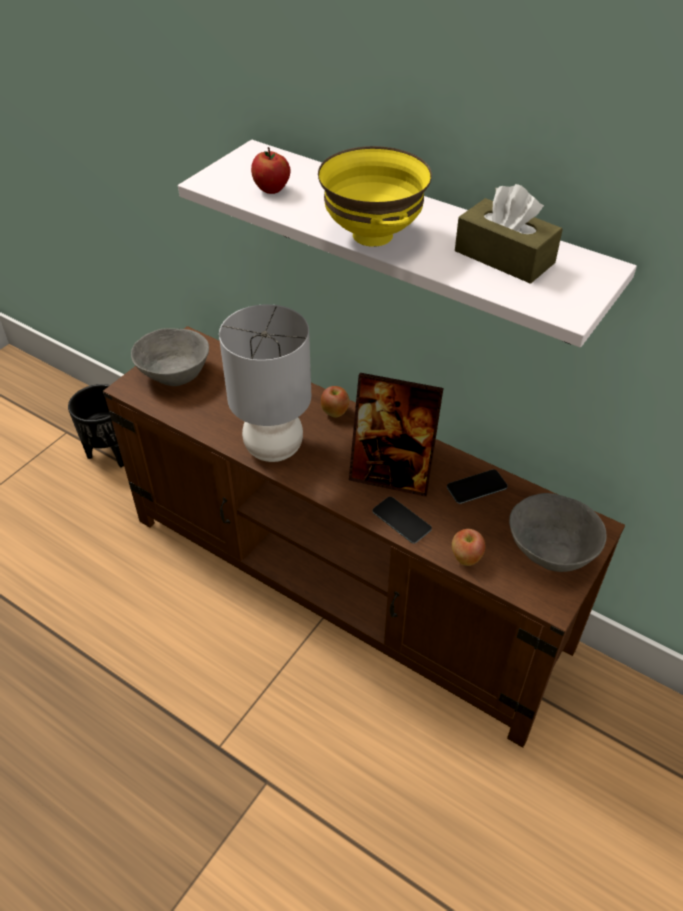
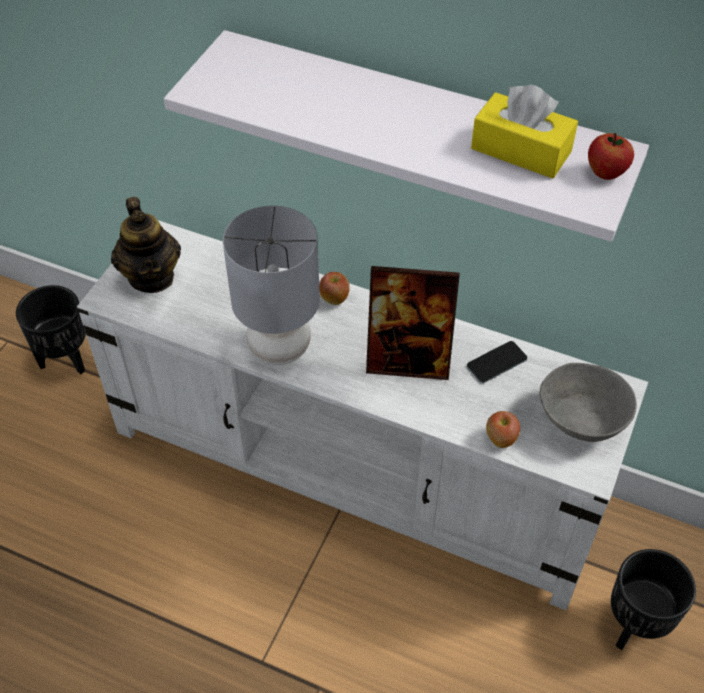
camera: 10 degrees left, 5 degrees up
brown tv stand [103,326,625,748] -> white tv stand [77,220,648,610]
grey bowl [131,328,209,386] -> teapot [111,197,181,293]
apple [251,147,291,194] -> apple moved to [588,133,634,180]
yellow bowl [318,146,432,247] -> none
phone [373,497,432,543] -> none
brown tissue box [455,184,563,284] -> yellow tissue box [471,84,578,179]
none -> black planter [611,549,696,650]

